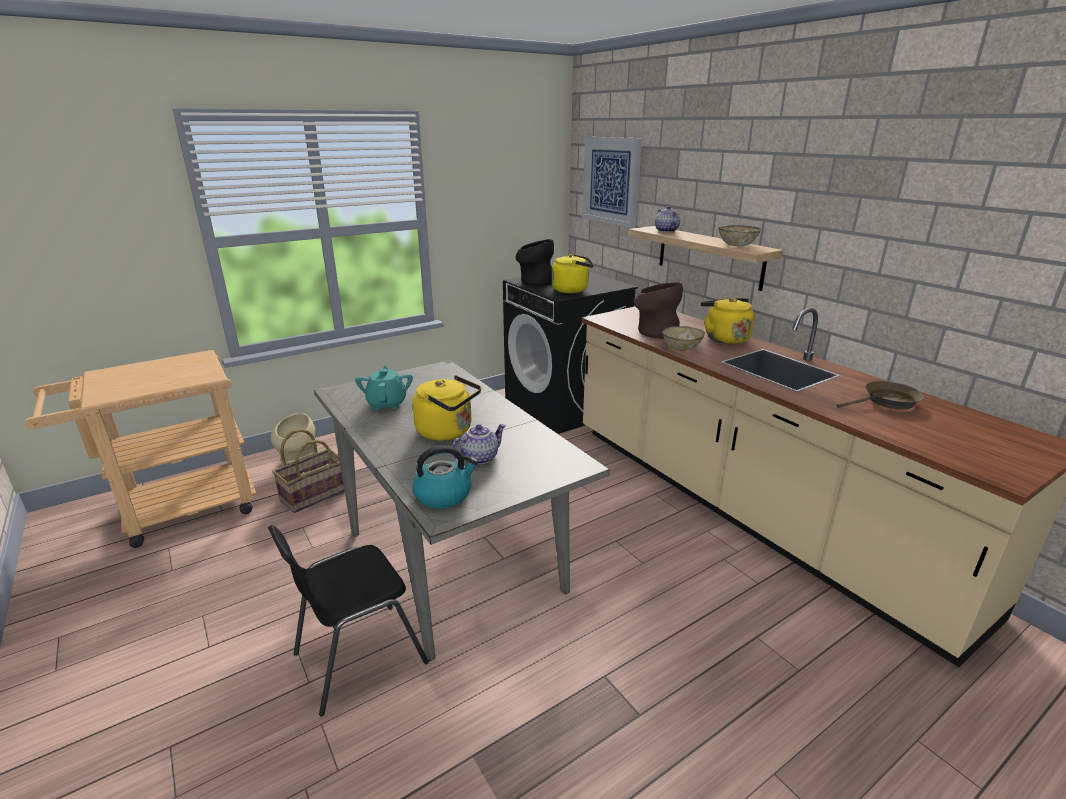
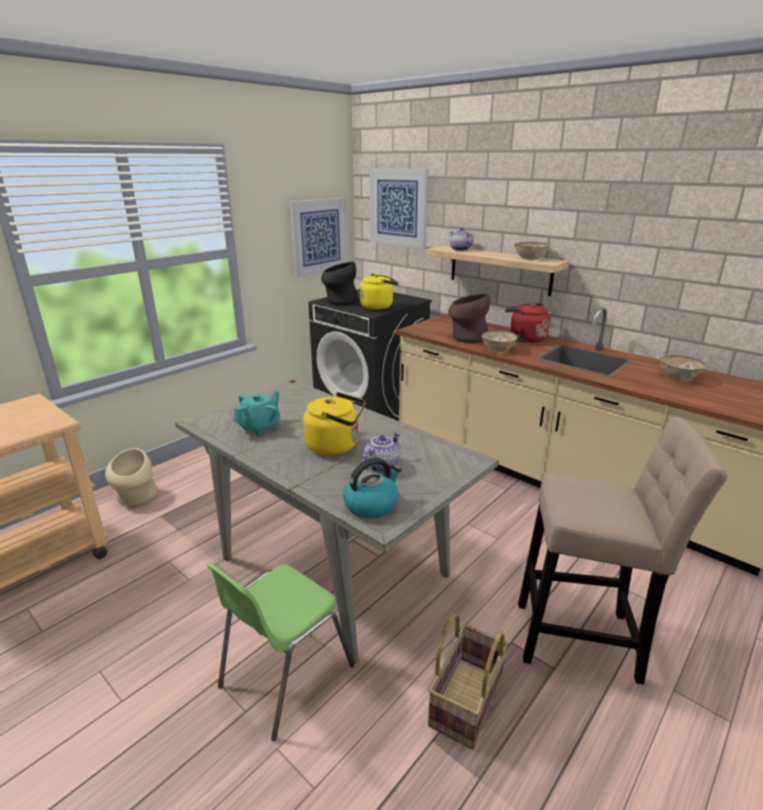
camera: 15 degrees left, 0 degrees up
black chair [268,525,429,716] -> green chair [206,562,354,741]
basket [272,429,345,513] -> basket moved to [428,612,508,749]
turquoise teapot [355,366,413,410] -> turquoise teapot turned 60 degrees clockwise [233,391,280,435]
yellow kettle [701,298,754,344] -> red kettle [505,303,550,343]
brown frying pan [837,381,924,410] -> bowl [659,355,706,380]
none -> picture [290,198,347,278]
none -> beige stool [518,417,727,685]

